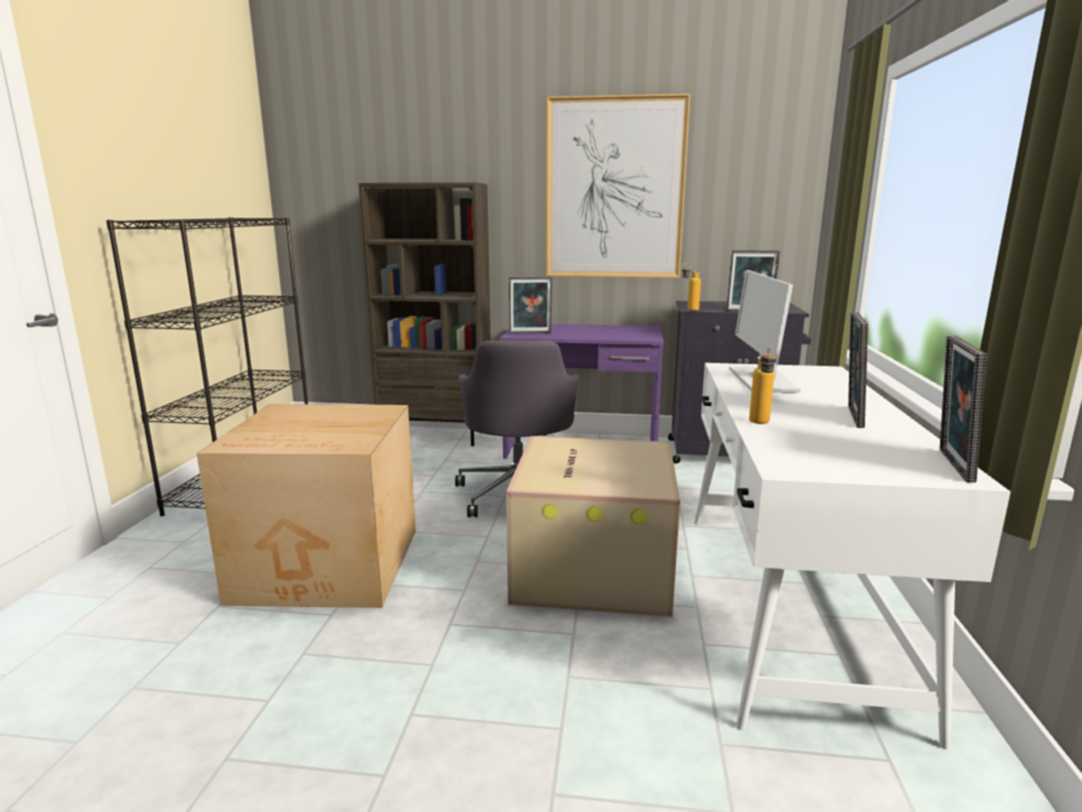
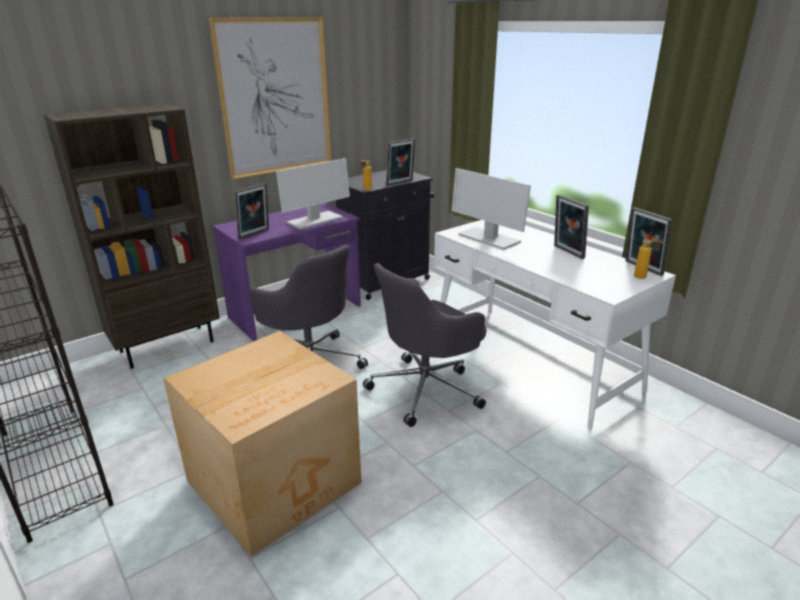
camera: 45 degrees left, 10 degrees up
cardboard box [506,436,680,617] -> grey office chair [363,263,486,427]
bottle [749,347,777,424] -> bottle moved to [634,235,663,279]
none -> monitor [276,158,350,229]

